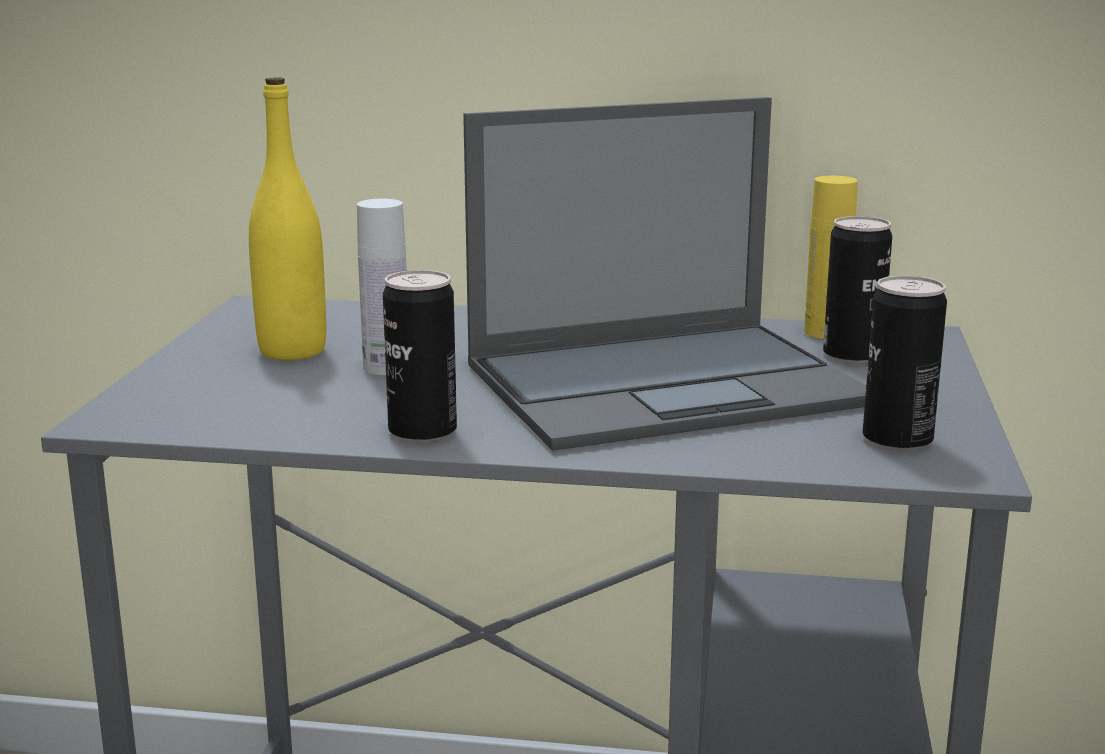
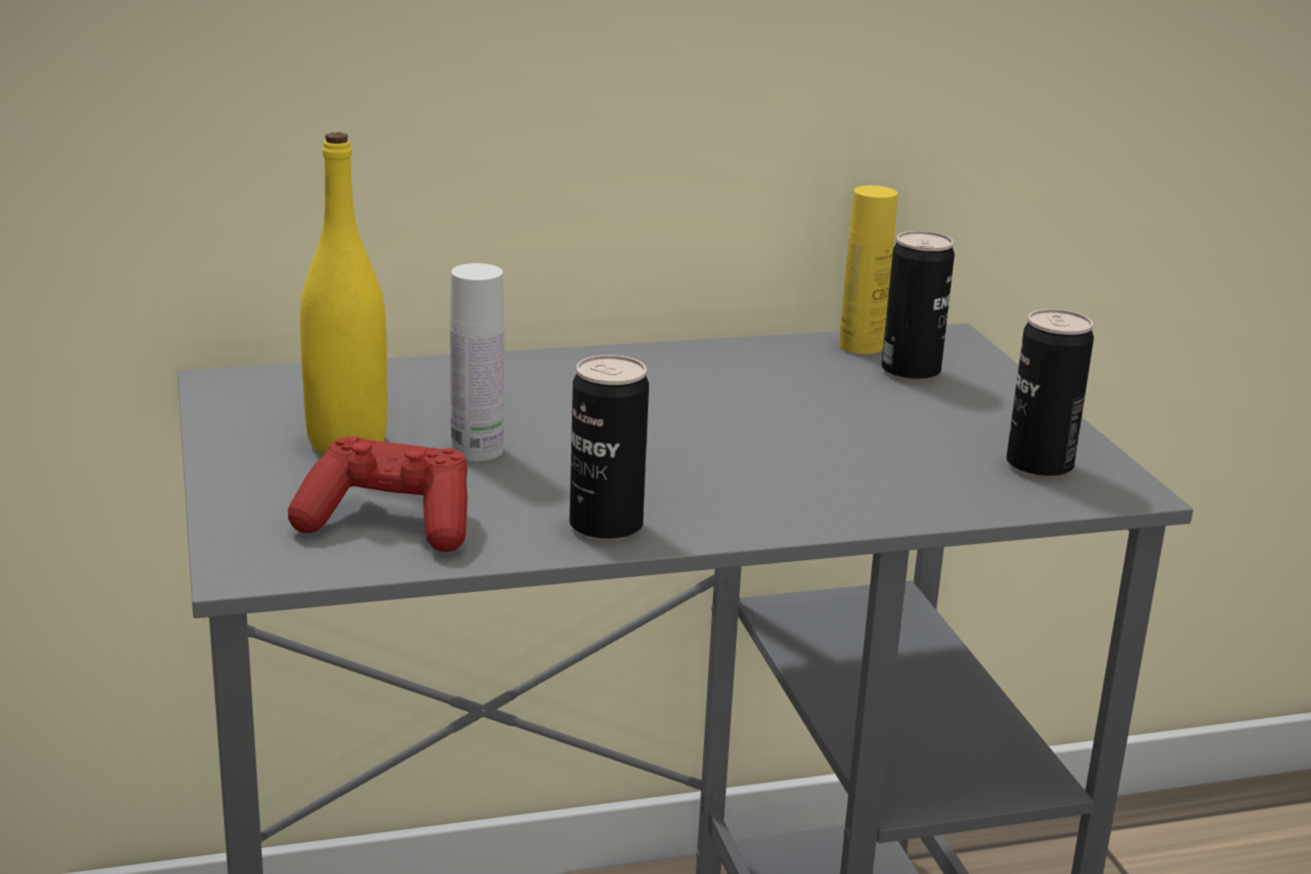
camera: 25 degrees left, 5 degrees up
laptop [463,97,866,451] -> none
none -> red game controller [288,436,467,552]

